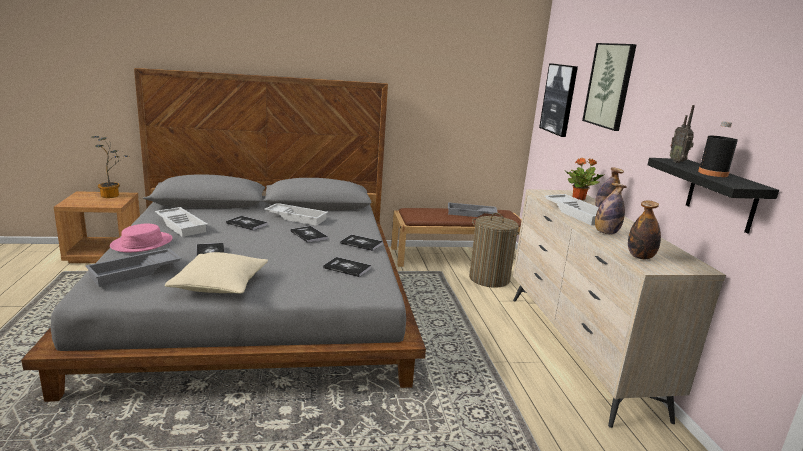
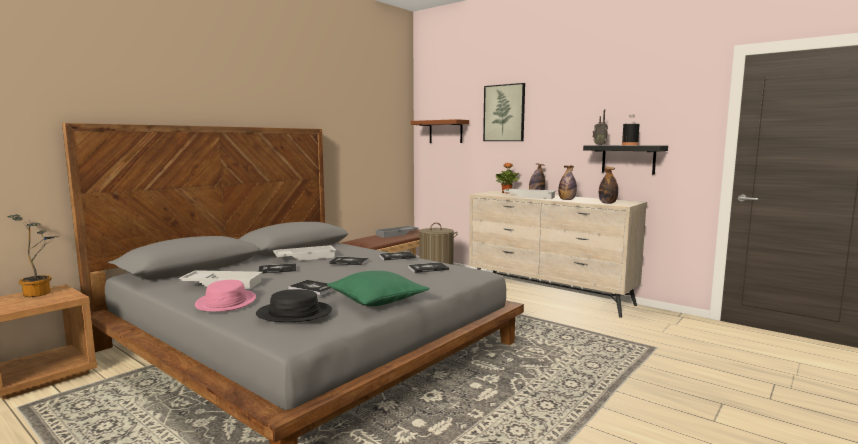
camera: 40 degrees left, 10 degrees down
grey tray [85,248,182,287] -> black hat [256,289,332,322]
beige pillow [165,252,268,293] -> green pillow [327,271,430,306]
picture [539,63,578,137] -> brown shelf [411,119,469,143]

